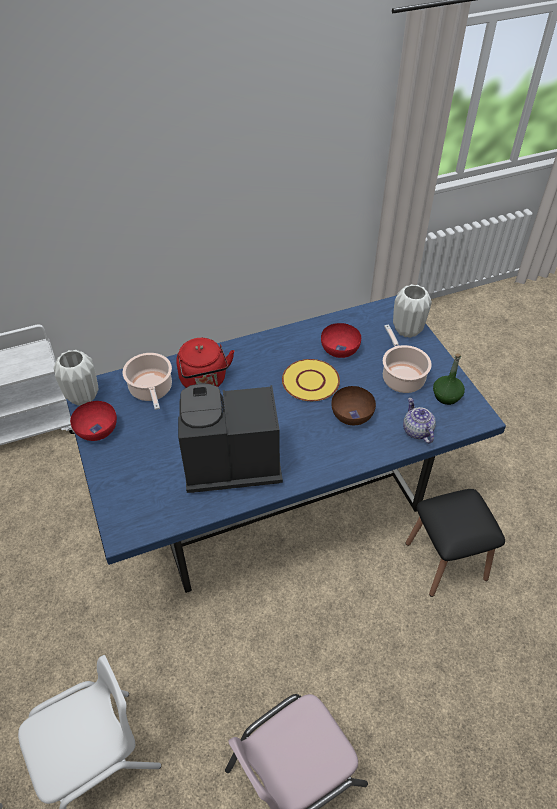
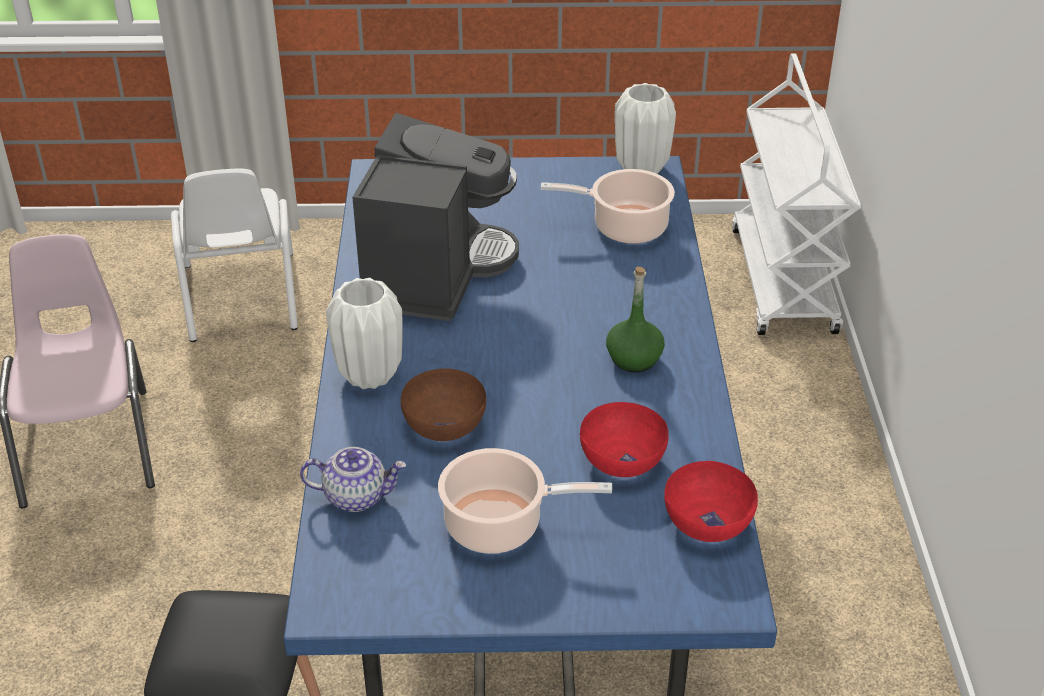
camera: 110 degrees right, 10 degrees down
red bowl [70,401,117,441] -> red bowl moved to [664,461,758,542]
red kettle [176,338,235,388] -> none
yellow plate [282,359,340,401] -> none
white vase [393,284,432,338] -> white vase moved to [326,278,403,389]
green bottle [433,353,465,405] -> green bottle moved to [606,267,665,372]

